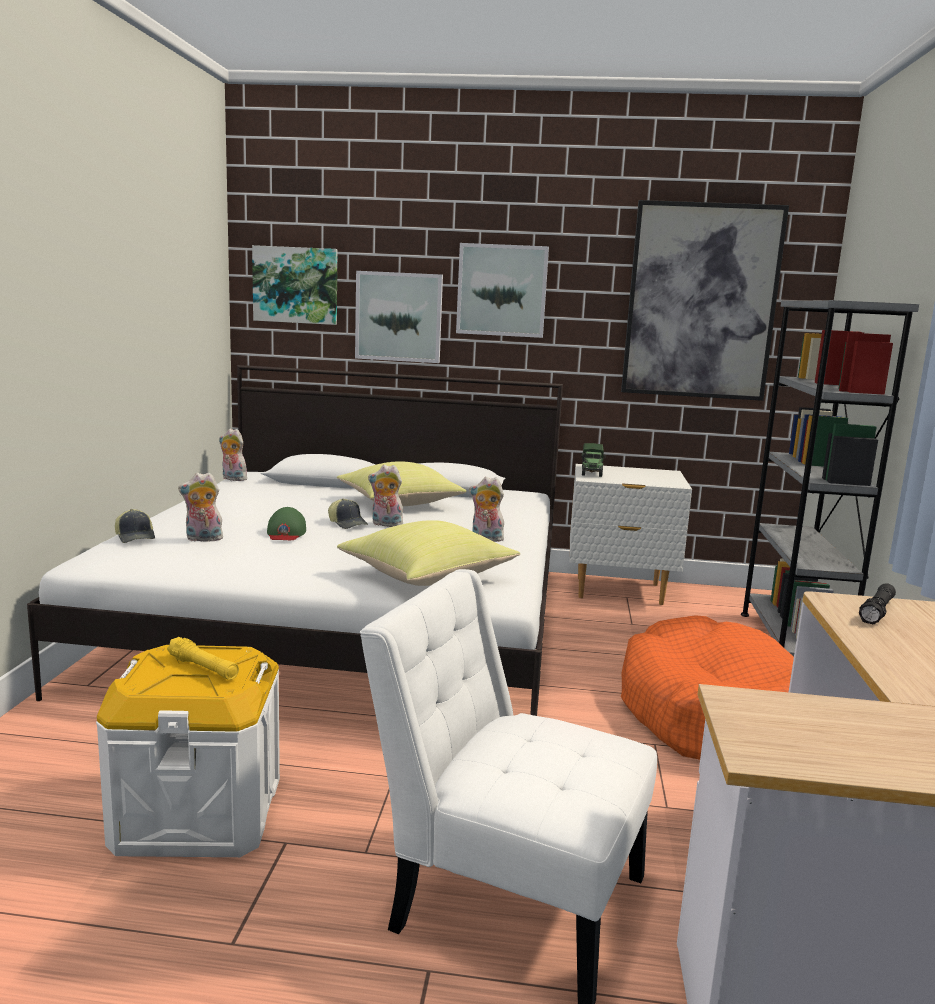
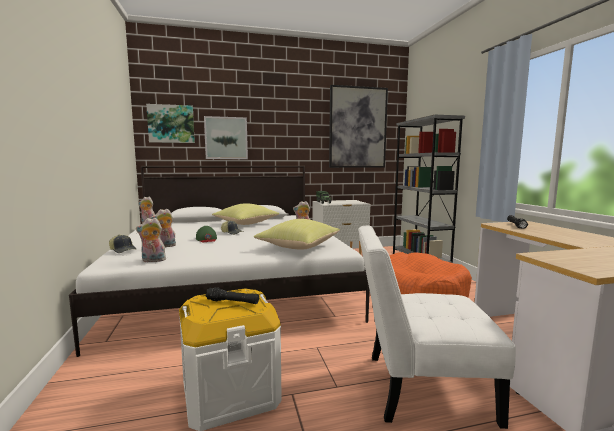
camera: 20 degrees left, 5 degrees down
yellow flashlight [167,637,239,680] -> black flashlight [205,287,259,304]
plush toy [368,465,403,527] -> plush toy moved to [136,218,166,262]
picture [456,243,549,338] -> none

